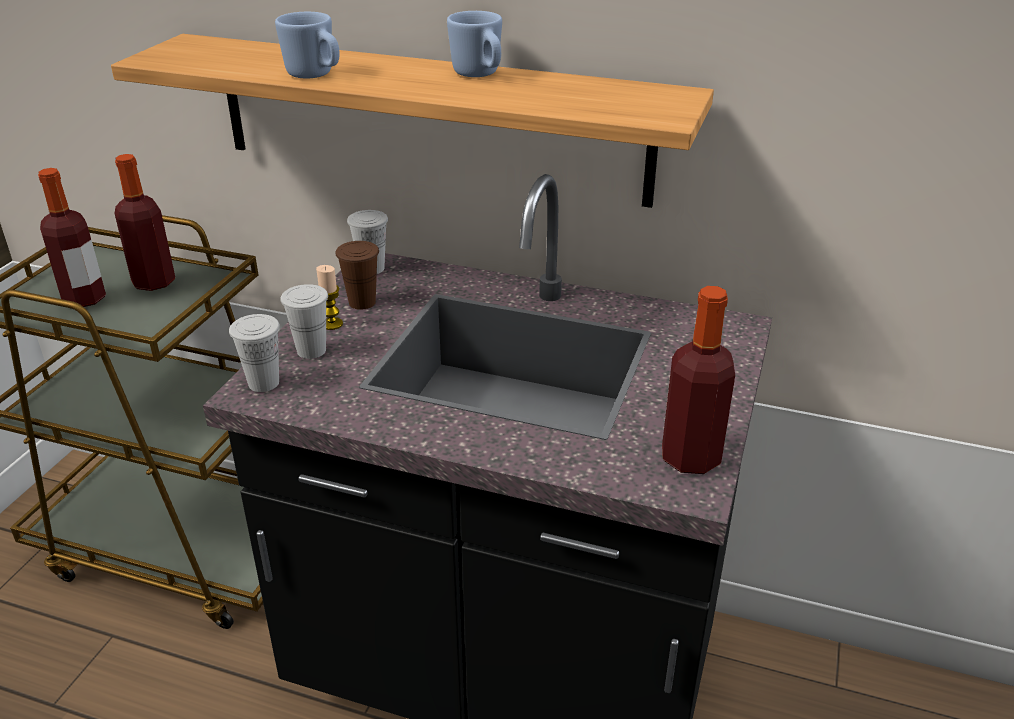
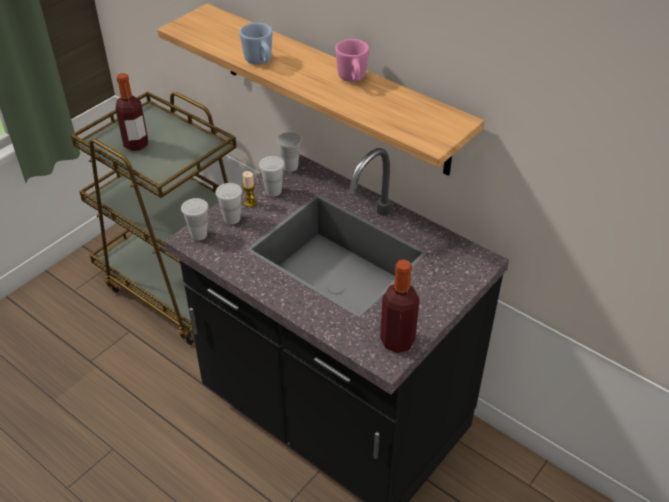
camera: 20 degrees right, 10 degrees up
bottle [114,154,176,291] -> none
brown cup [336,241,379,310] -> white cup [259,156,285,196]
blue mug [447,11,502,77] -> pink mug [335,39,369,82]

